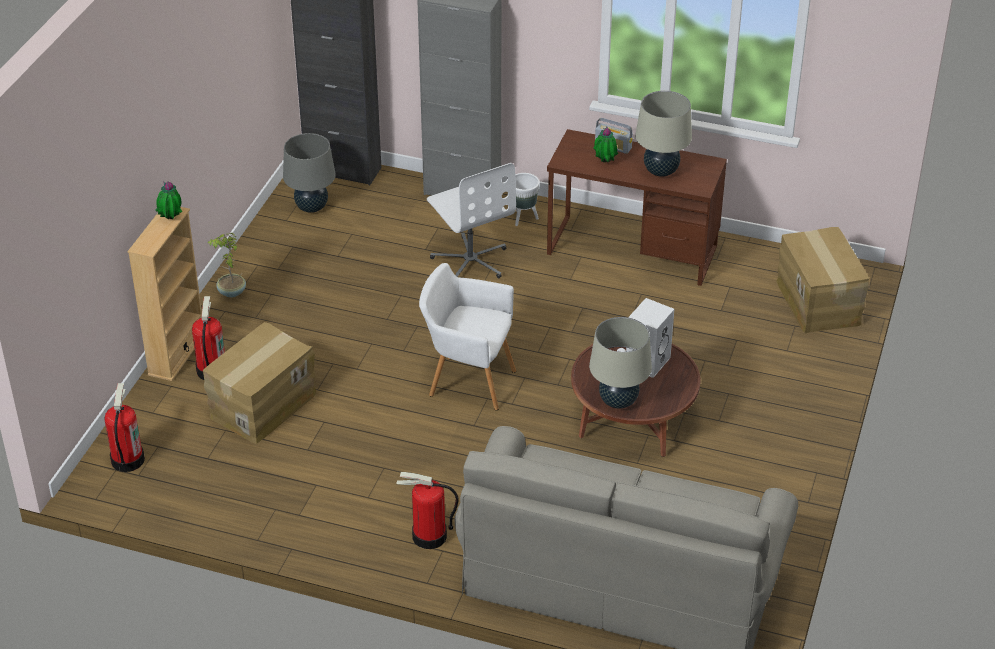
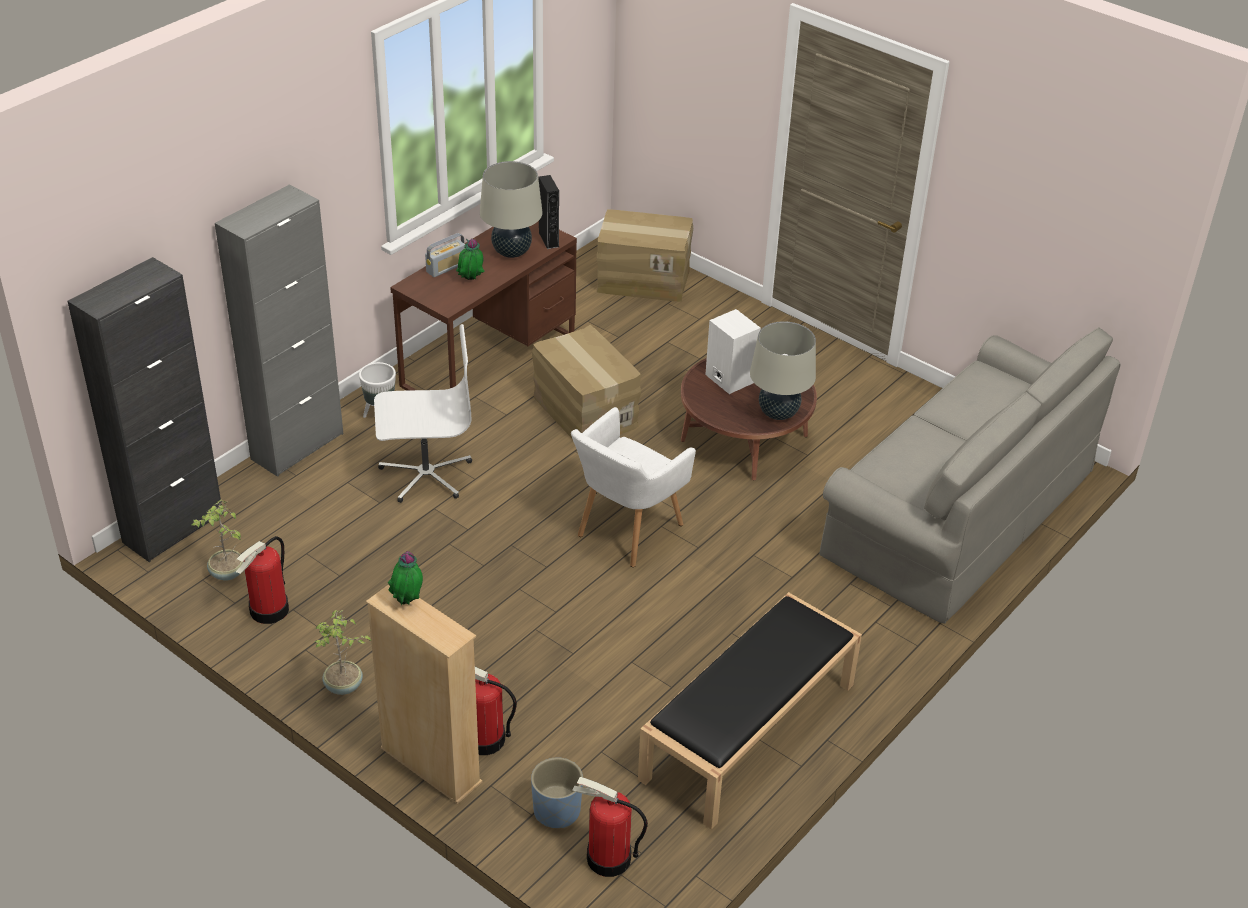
camera: 70 degrees left, 0 degrees up
cardboard box [203,322,317,444] -> cardboard box moved to [532,325,641,438]
grey table lamp [283,133,336,213] -> potted plant [192,499,244,581]
fire extinguisher [396,472,459,549] -> fire extinguisher moved to [236,536,289,624]
none -> blue planter [531,757,583,828]
none -> black speaker [538,175,559,249]
none -> black bench [638,592,862,830]

